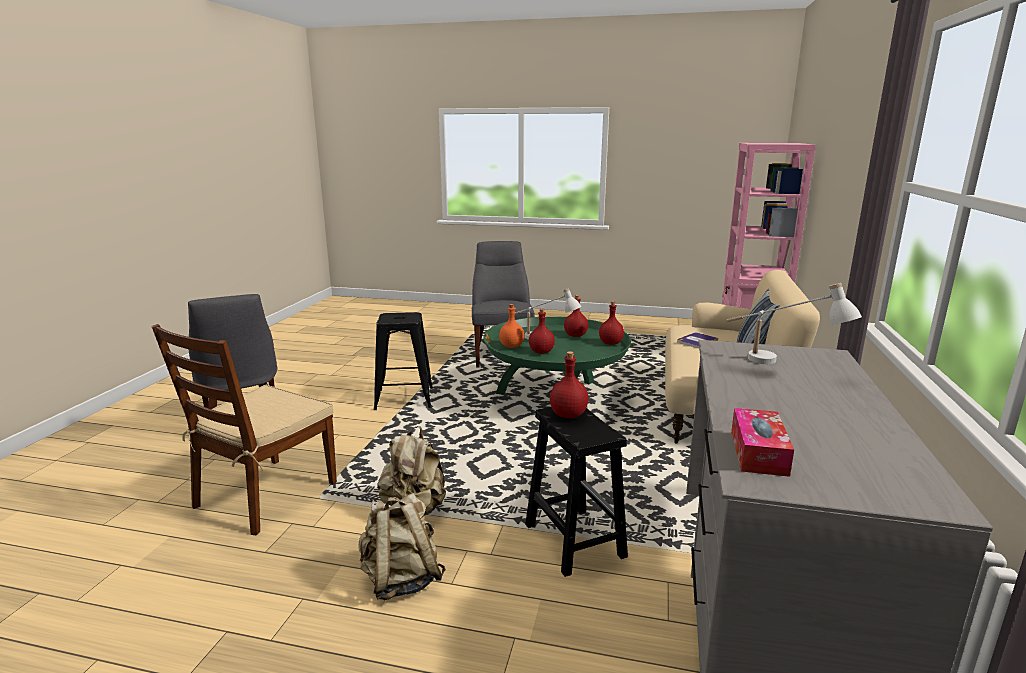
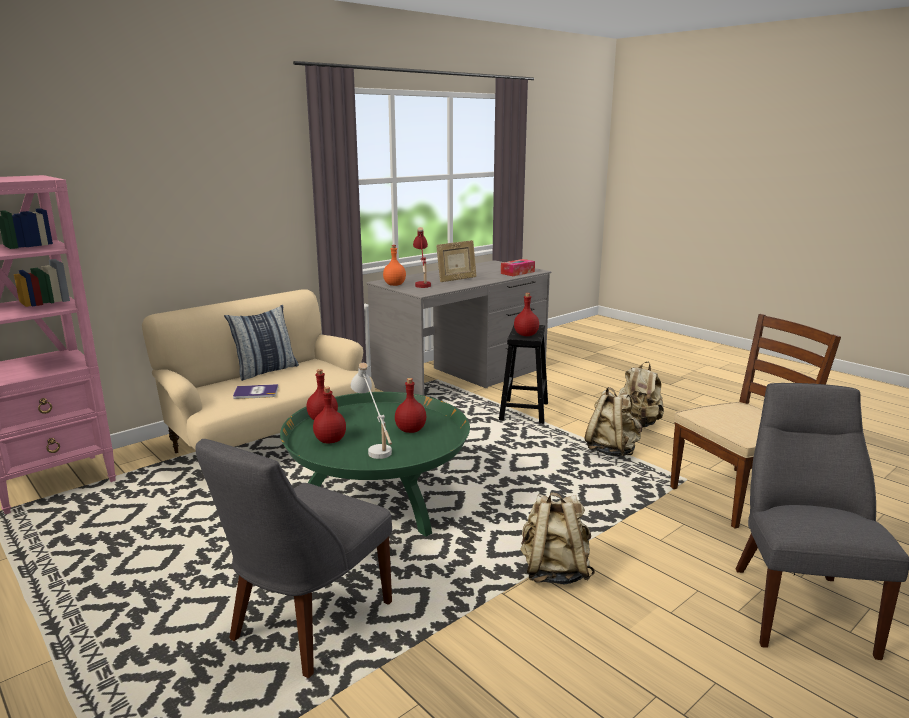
camera: 145 degrees left, 0 degrees up
black stool [374,312,433,410] -> beige backpack [520,492,595,584]
orange bottle [499,304,525,348] -> orange bottle moved to [383,245,406,286]
white table lamp [726,283,862,364] -> red table lamp [413,227,431,288]
none -> picture frame [436,240,476,282]

